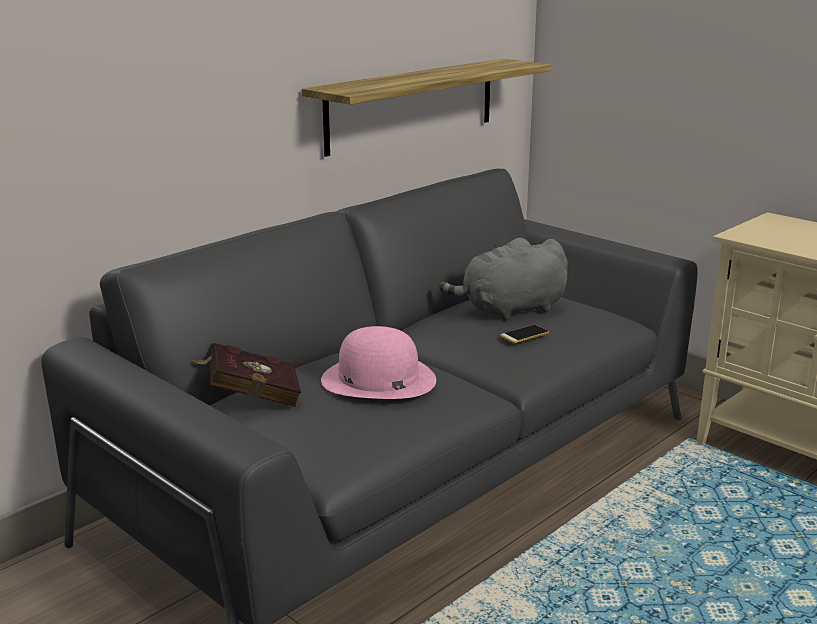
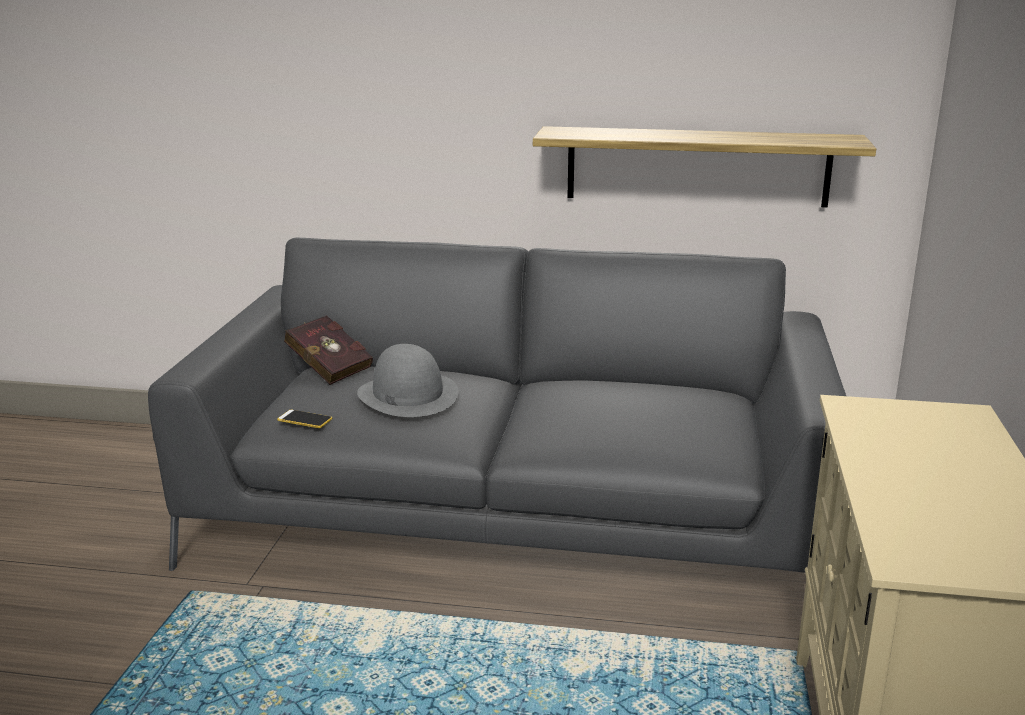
camera: 55 degrees right, 0 degrees up
pink hat [321,326,436,399] -> grey hat [357,344,459,417]
grey plush toy [439,238,568,321] -> none
phone [500,325,549,343] -> phone moved to [277,410,332,428]

